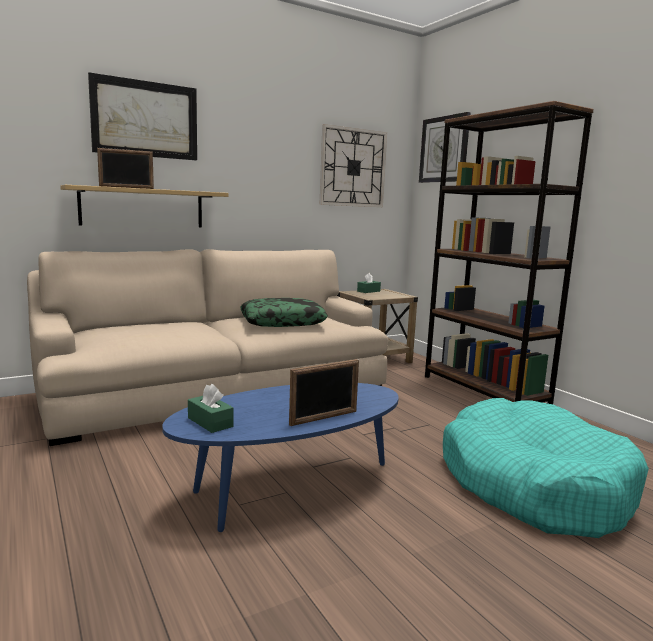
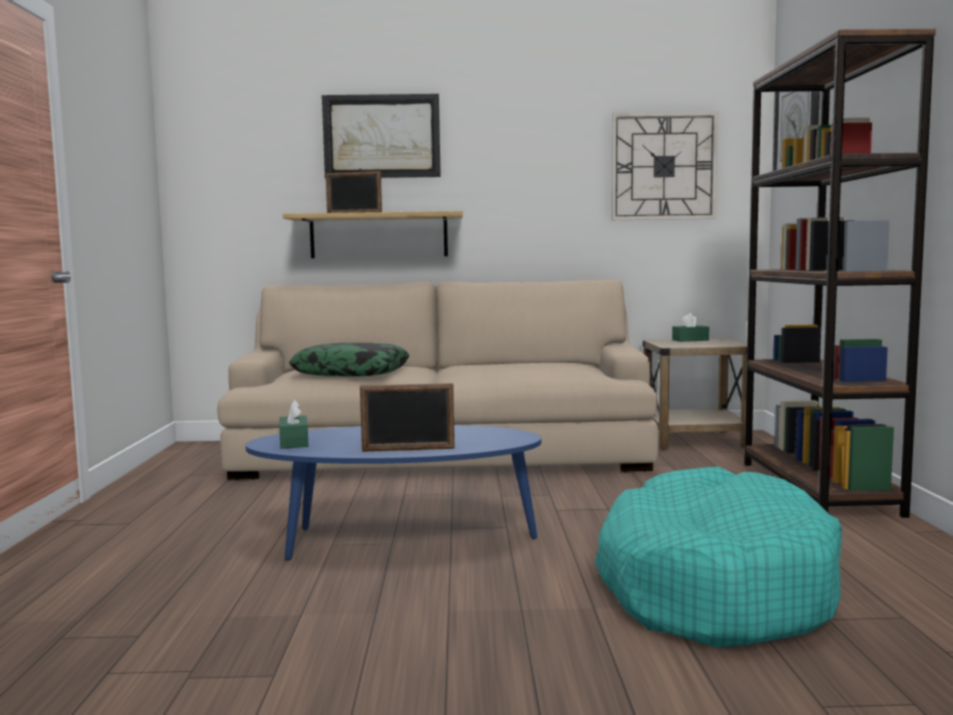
camera: 30 degrees right, 5 degrees down
pillow [240,298,328,327] -> pillow moved to [289,343,409,377]

